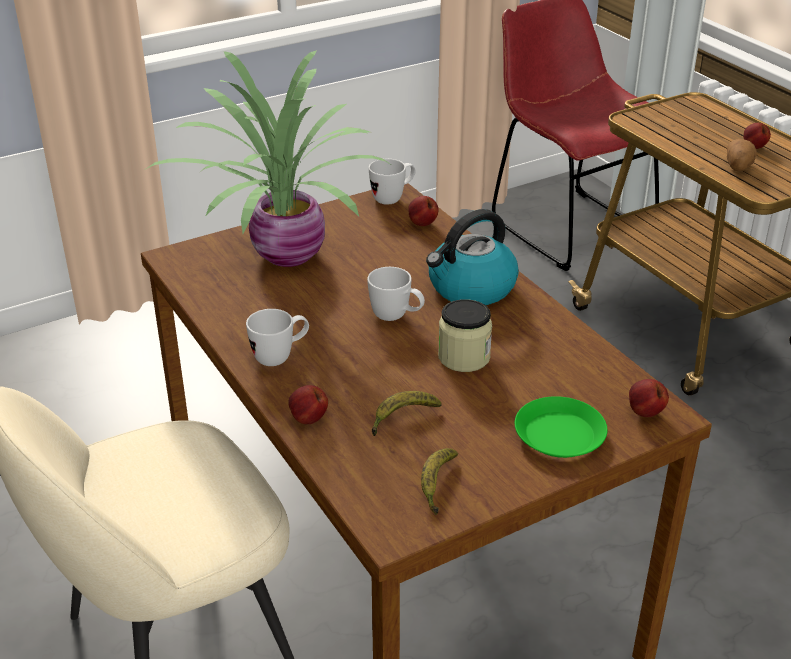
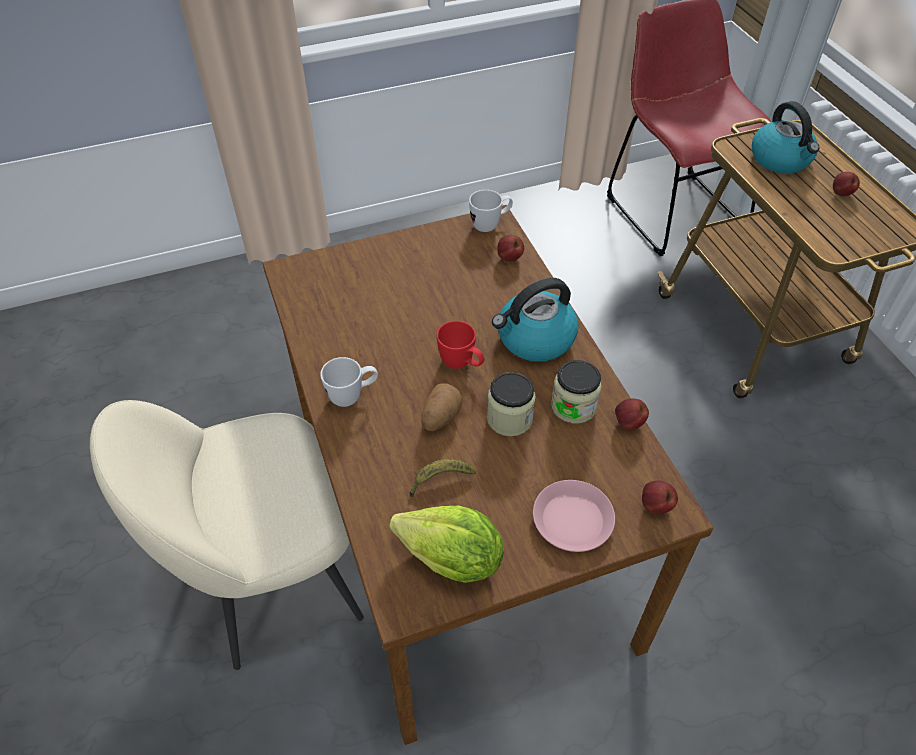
camera: 10 degrees right, 15 degrees up
potted plant [144,50,390,267] -> none
apple [288,385,328,424] -> apple moved to [615,399,649,430]
white mug [367,267,425,321] -> red mug [437,321,484,369]
banana [421,448,458,515] -> lettuce [389,506,504,583]
green plate [515,396,607,458] -> pink plate [533,480,615,552]
potato [727,139,757,171] -> potato moved to [421,383,462,431]
none -> jar [551,360,602,424]
none -> kettle [752,101,820,174]

